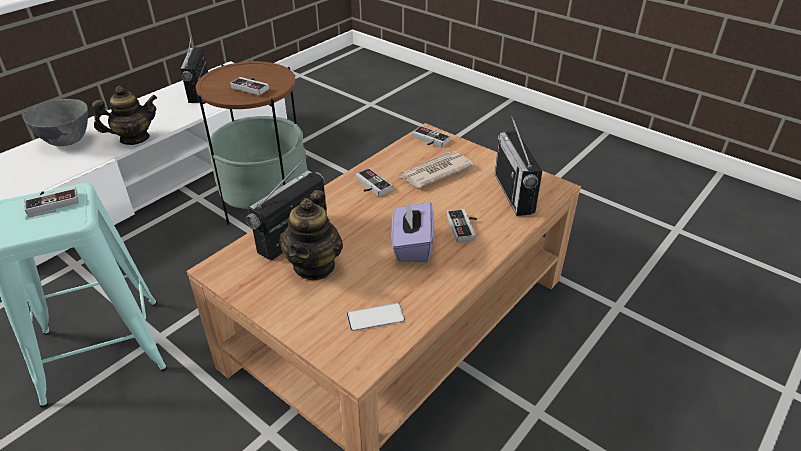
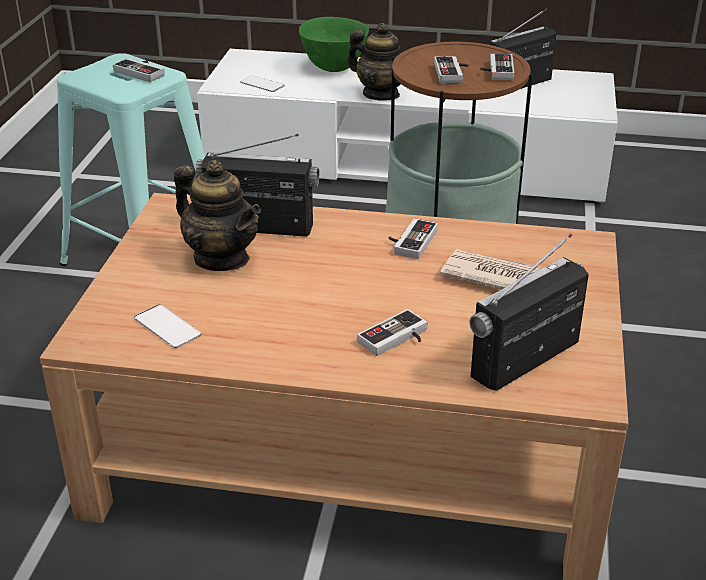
camera: 60 degrees right, 5 degrees down
grey bowl [23,99,88,146] -> green bowl [299,17,369,72]
teapot [279,190,343,280] -> teapot turned 120 degrees counterclockwise [174,160,261,271]
purple tissue box [392,201,434,262] -> none
game controller [412,126,451,147] -> game controller moved to [480,53,514,80]
none -> phone [240,75,285,92]

